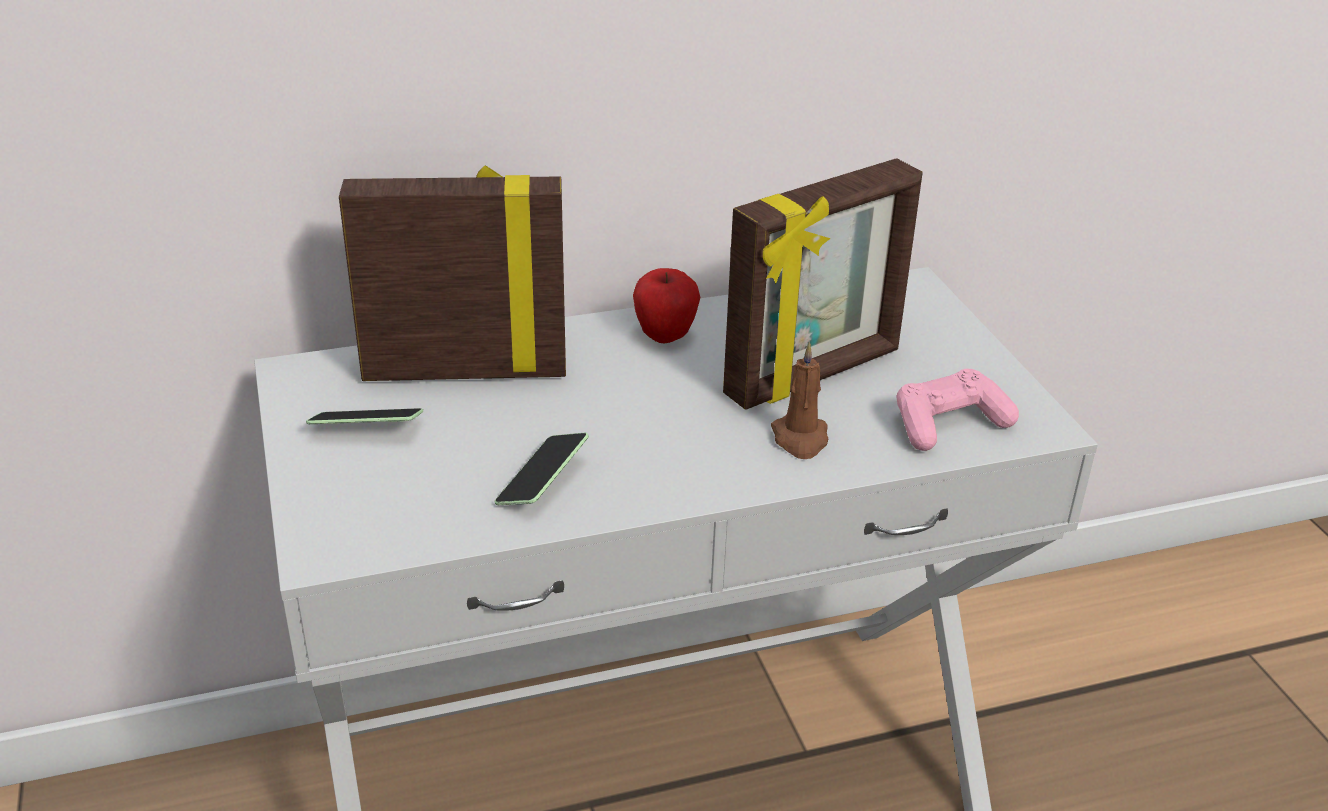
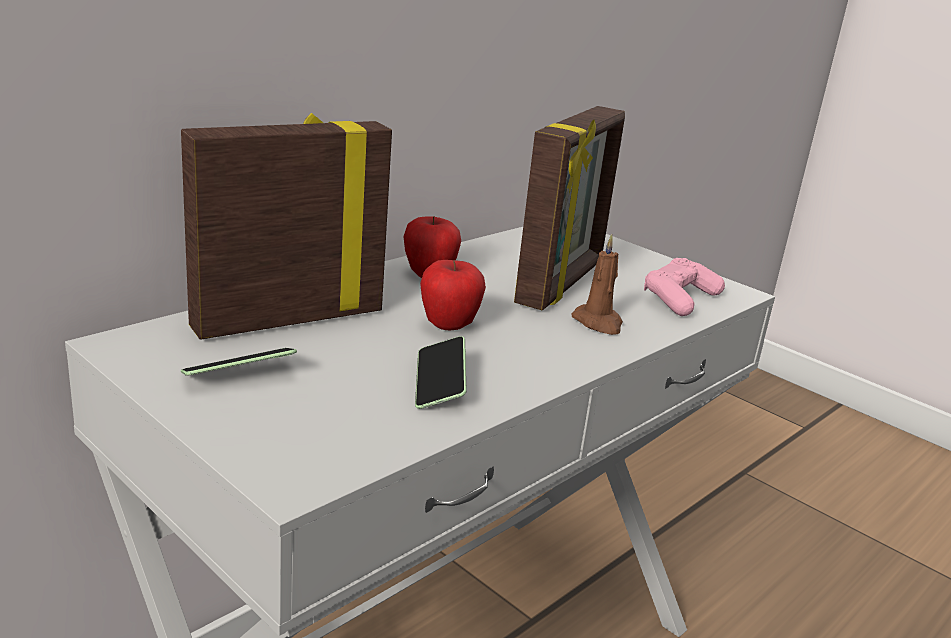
camera: 30 degrees left, 10 degrees down
none -> apple [420,260,486,330]

